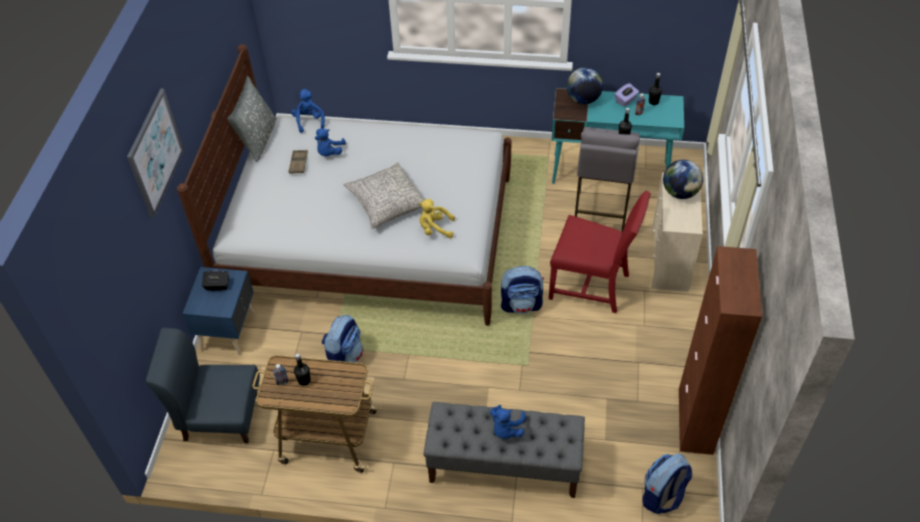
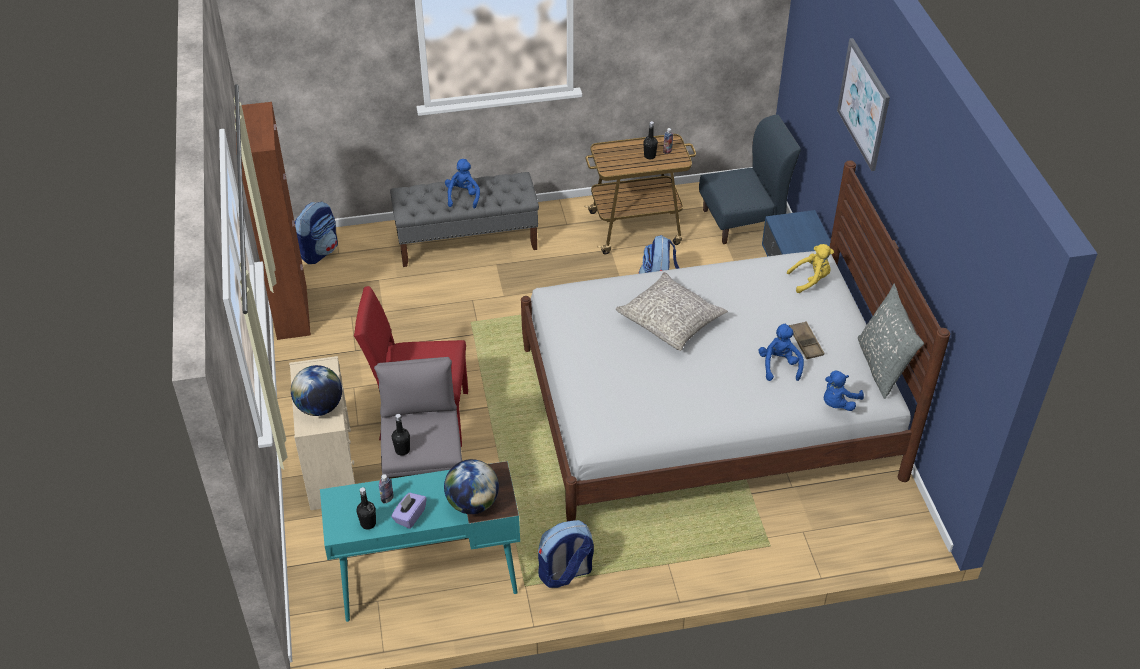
camera: 160 degrees right, 5 degrees down
black tissue box [202,270,229,291] -> none
blue plush toy [291,89,325,133] -> blue plush toy turned 75 degrees clockwise [824,371,864,411]
yellow plush toy [419,199,455,238] -> yellow plush toy moved to [787,244,834,293]
backpack [501,266,544,314] -> backpack moved to [538,520,594,588]

